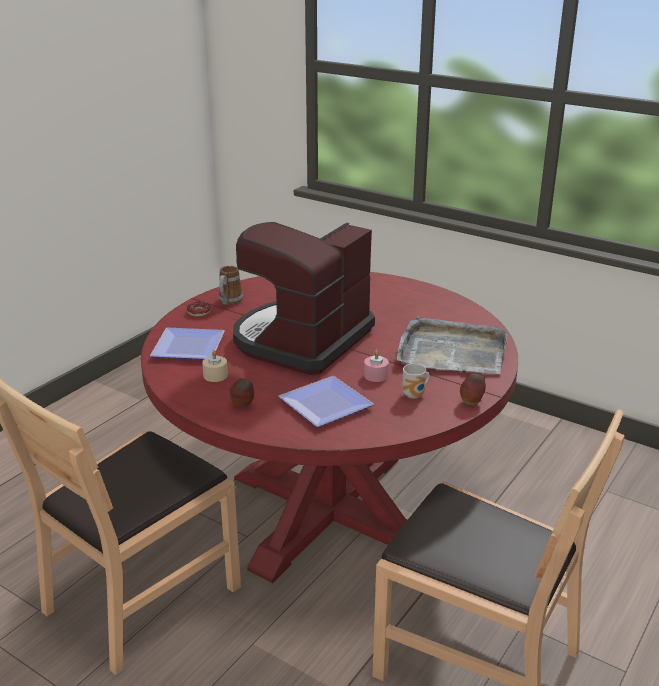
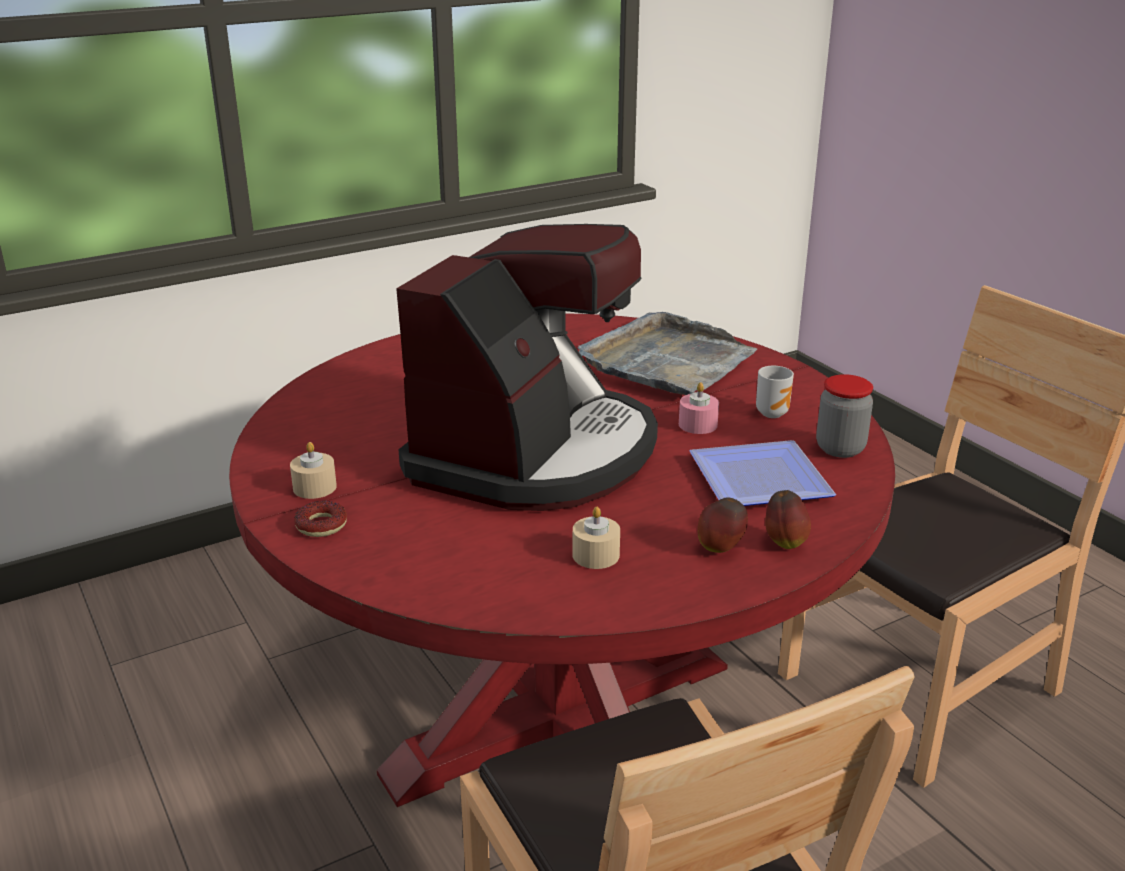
camera: 65 degrees left, 0 degrees up
plate [150,328,225,360] -> none
mug [219,266,243,305] -> beige candle [290,442,337,499]
coffee machine [233,222,375,375] -> coffee machine turned 120 degrees counterclockwise [396,224,658,511]
apple [460,373,486,405] -> apple moved to [765,490,811,549]
none -> jar [816,374,873,458]

